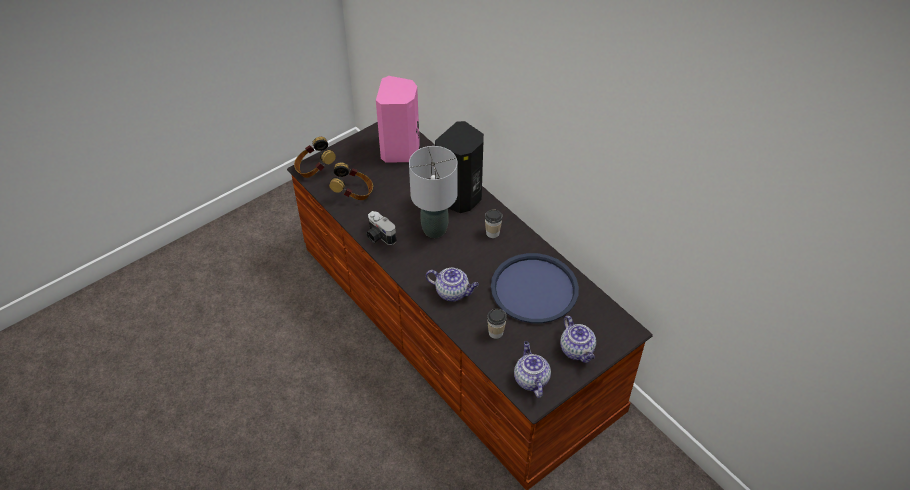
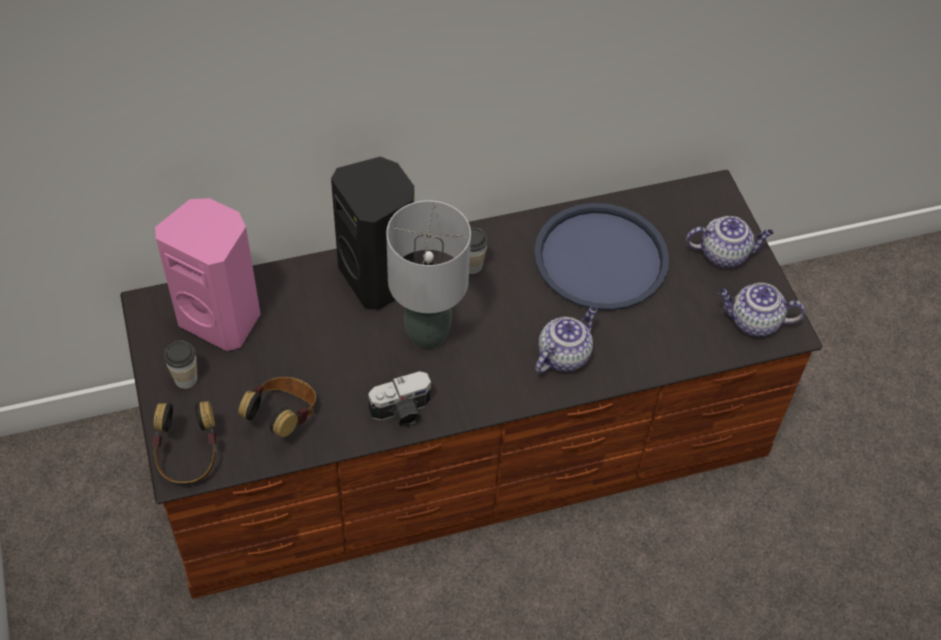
camera: 70 degrees left, 5 degrees up
cup [487,308,507,339] -> cup moved to [164,341,198,389]

